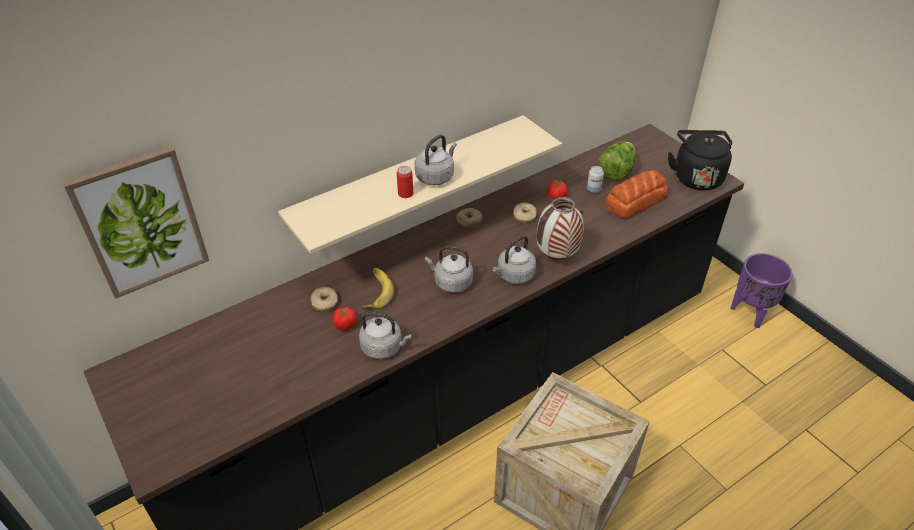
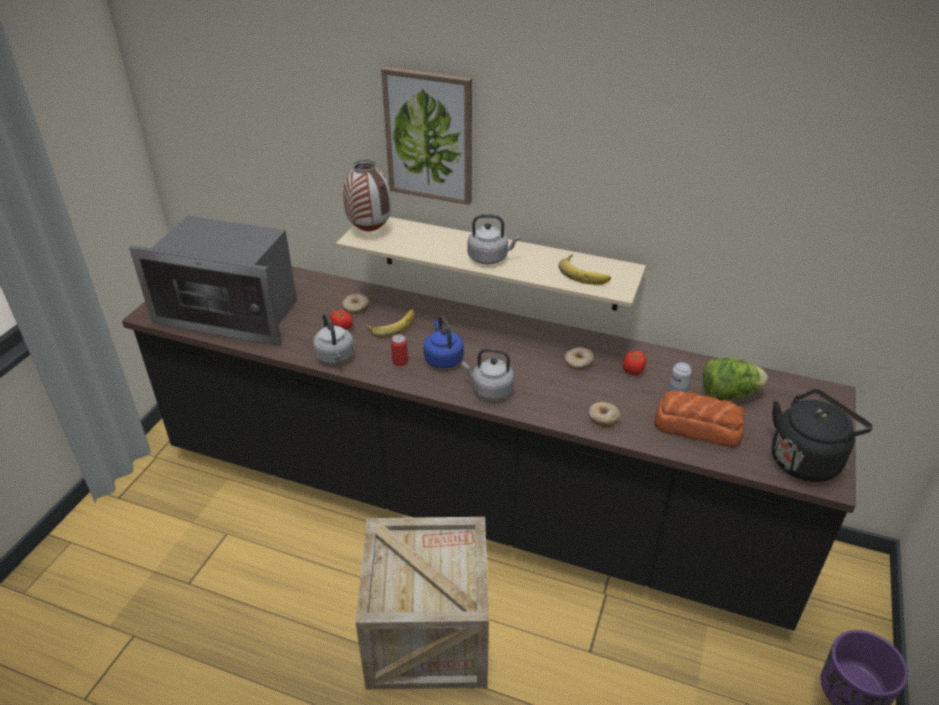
camera: 55 degrees right, 5 degrees down
picture [62,146,209,299] -> picture moved to [381,67,472,205]
can [397,166,413,198] -> can moved to [391,334,408,366]
grey kettle [425,246,473,293] -> blue kettle [423,316,464,368]
donut [456,208,482,227] -> donut moved to [589,402,621,428]
vase [537,197,584,260] -> vase moved to [343,160,391,231]
none -> microwave [129,216,297,346]
none -> banana [558,254,611,285]

